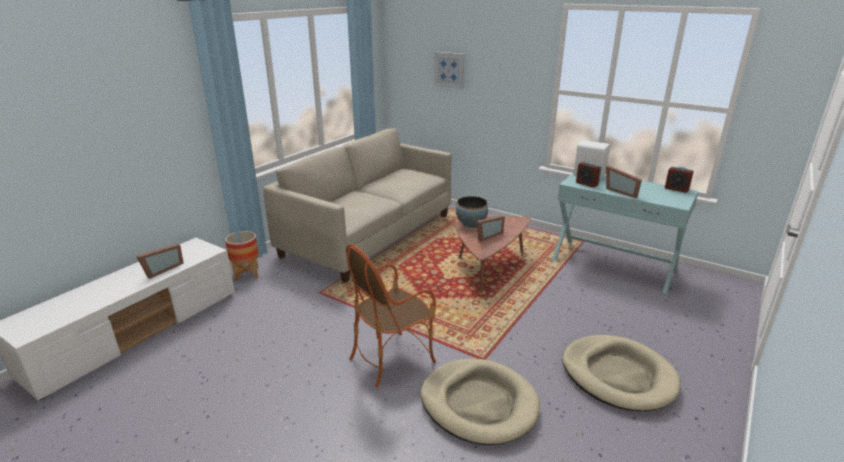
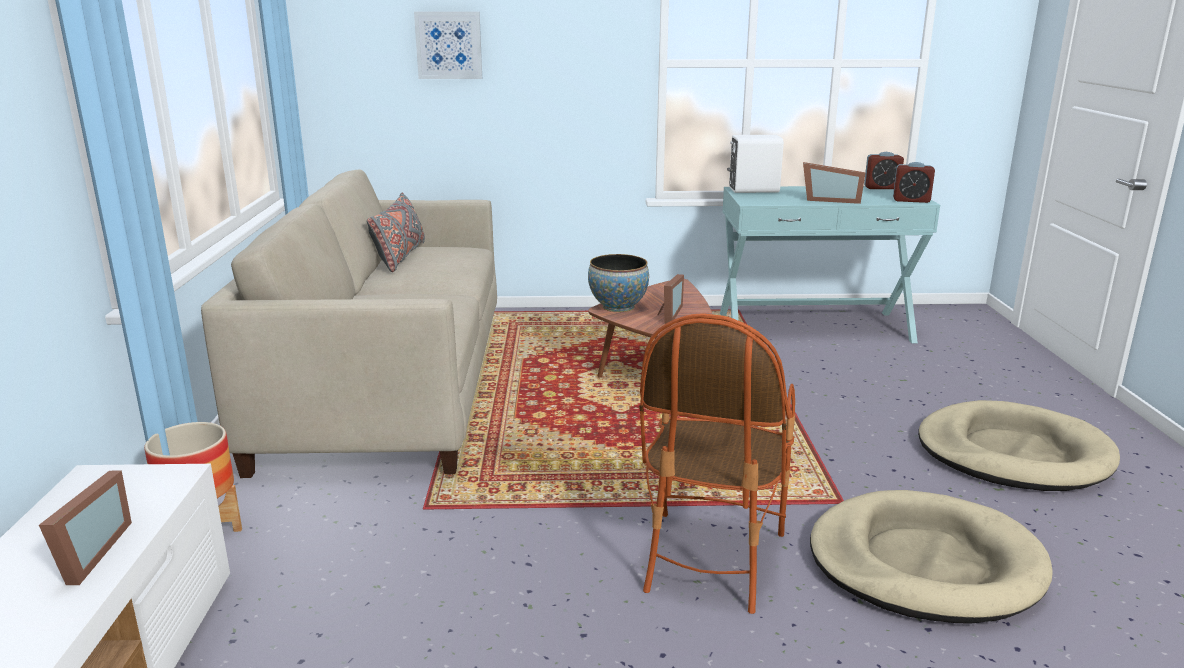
camera: 35 degrees left, 5 degrees down
alarm clock [576,161,602,187] -> alarm clock moved to [893,162,935,203]
none -> grey pillow [367,193,425,272]

